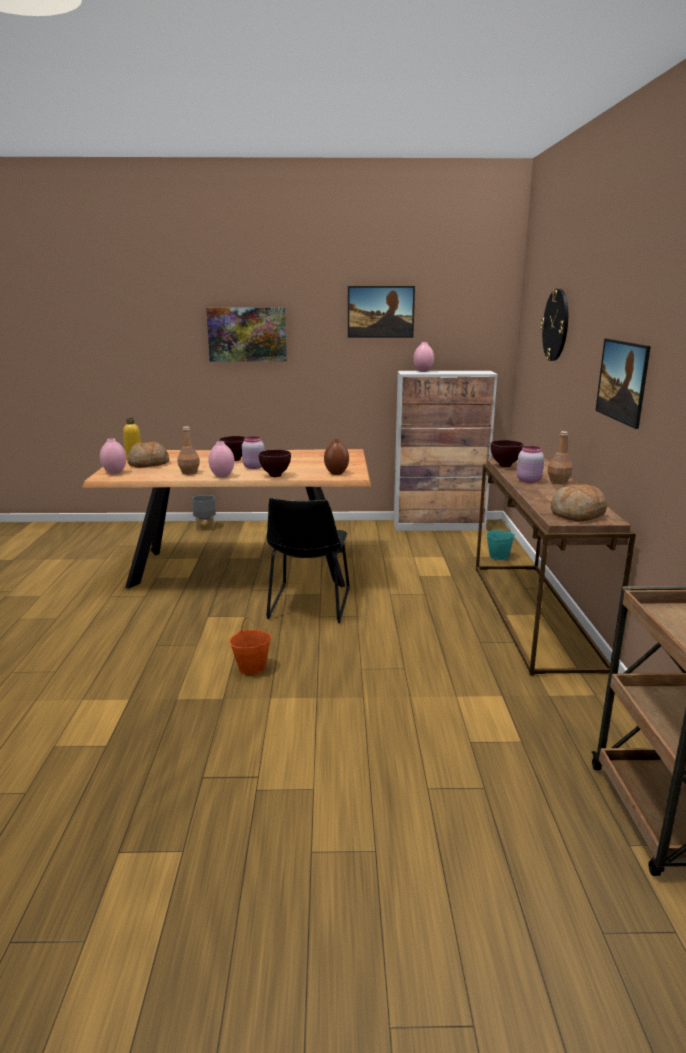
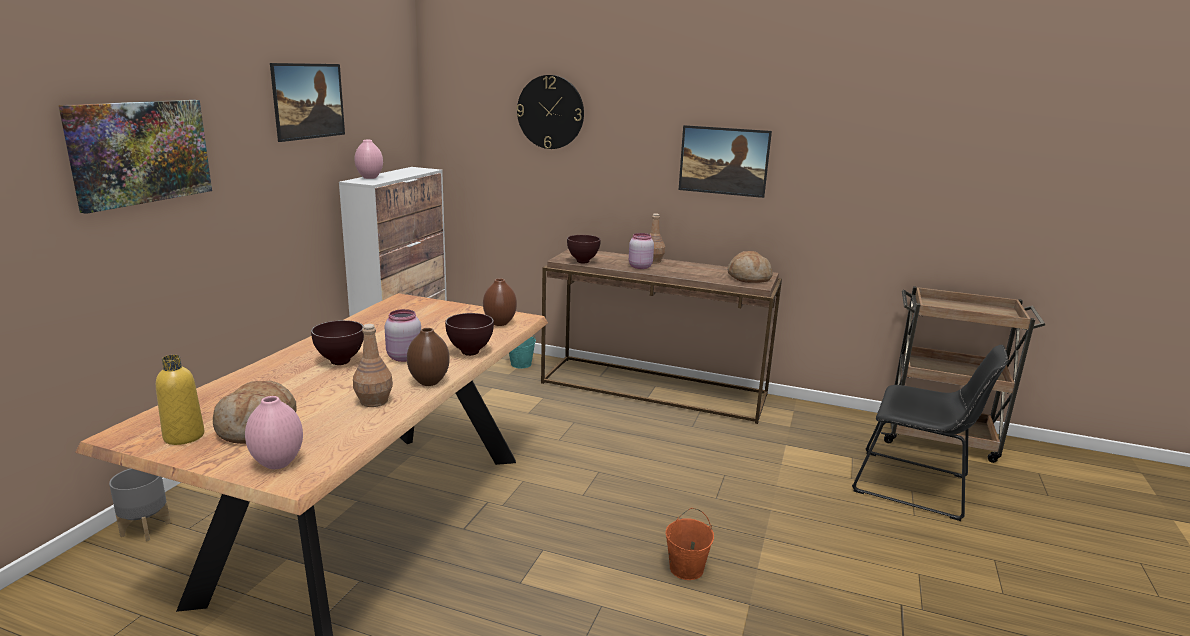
camera: 70 degrees left, 0 degrees up
pink vase [208,441,235,478] -> brown vase [407,328,450,386]
black chair [266,498,350,623] -> black chair moved to [852,345,1008,521]

